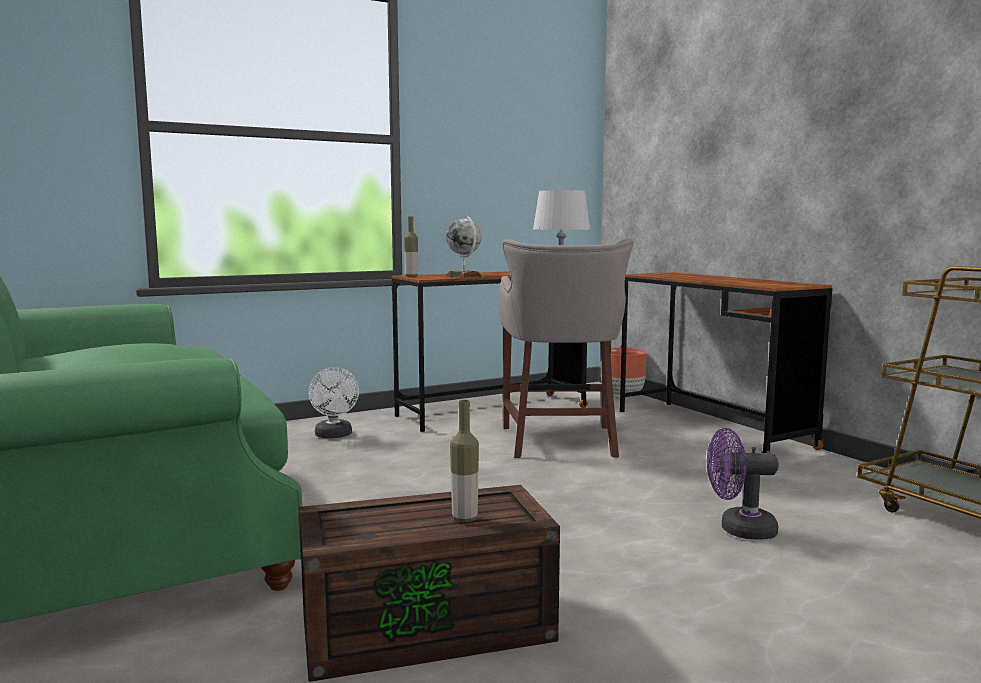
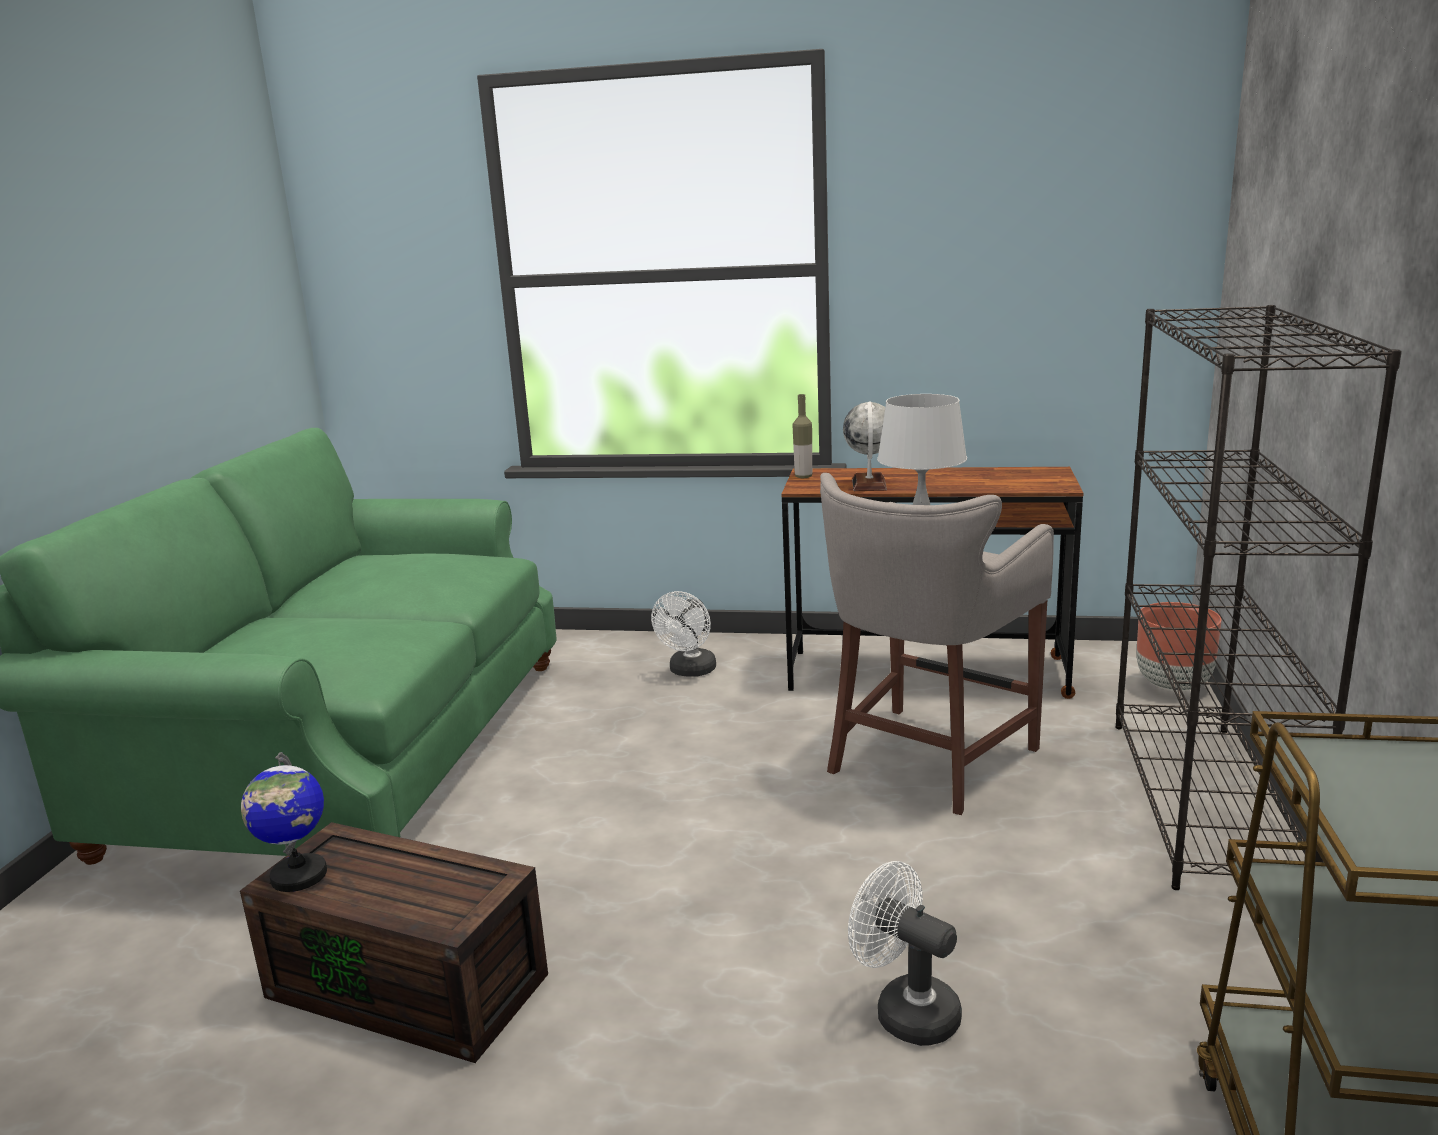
camera: 40 degrees right, 10 degrees up
bottle [450,400,479,522] -> none
brown desk [620,272,832,453] -> black bookcase [1116,305,1402,890]
purple fan [707,428,779,540] -> white fan [848,861,962,1046]
none -> globe [241,752,327,892]

